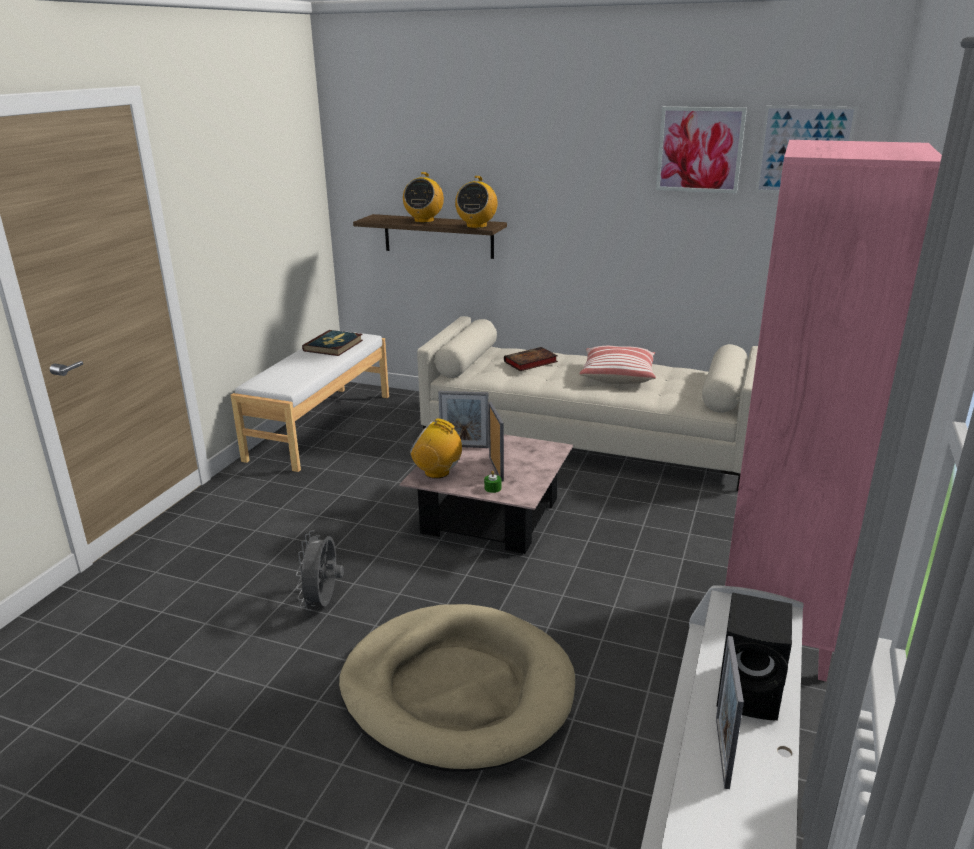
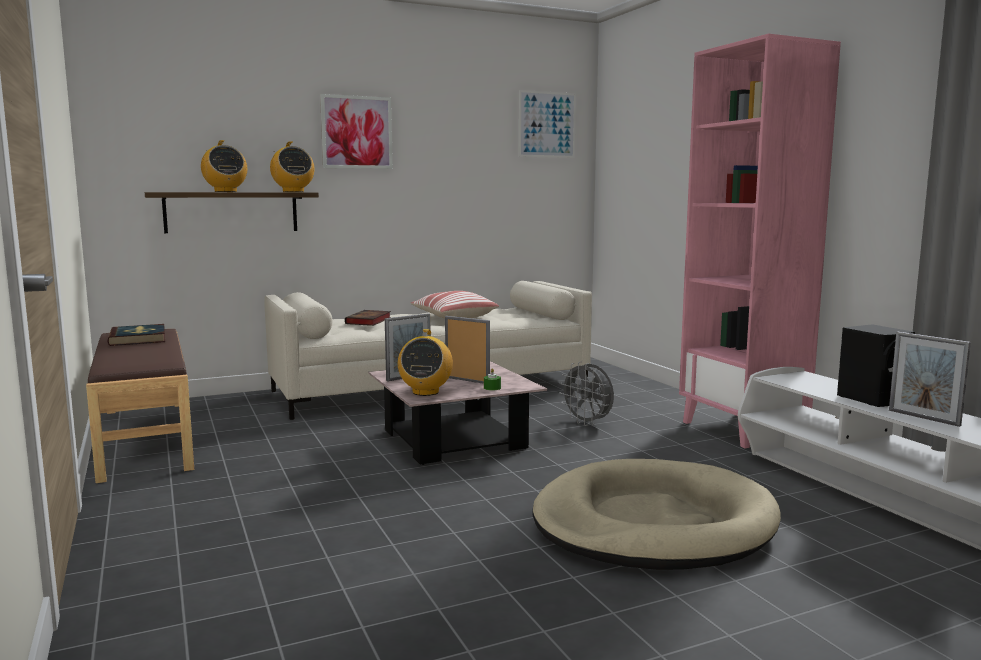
camera: 45 degrees left, 15 degrees down
white bench [231,331,389,472] -> brown bench [86,329,194,483]
grey fan [296,531,344,610] -> grey fan moved to [559,362,614,426]
radio [410,418,466,479] -> radio turned 60 degrees counterclockwise [398,329,453,396]
picture [656,107,747,194] -> picture moved to [320,94,393,169]

